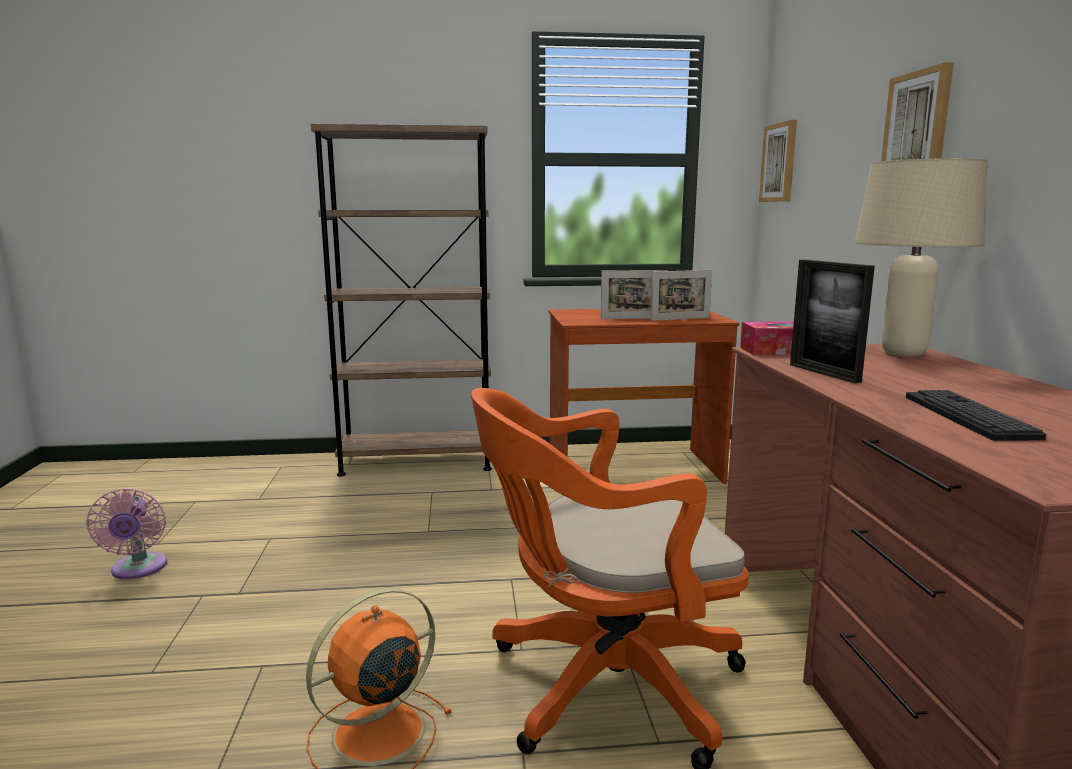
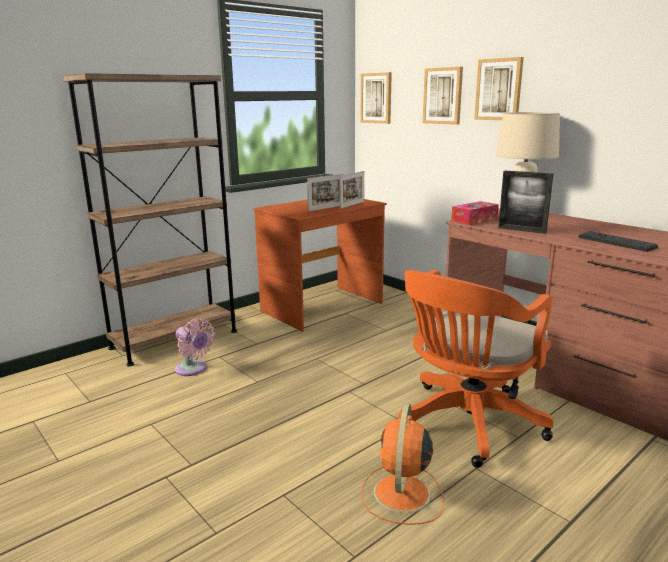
camera: 35 degrees left, 5 degrees up
pink fan [86,488,167,579] -> pink fan moved to [175,318,215,376]
none -> picture [423,67,463,125]

